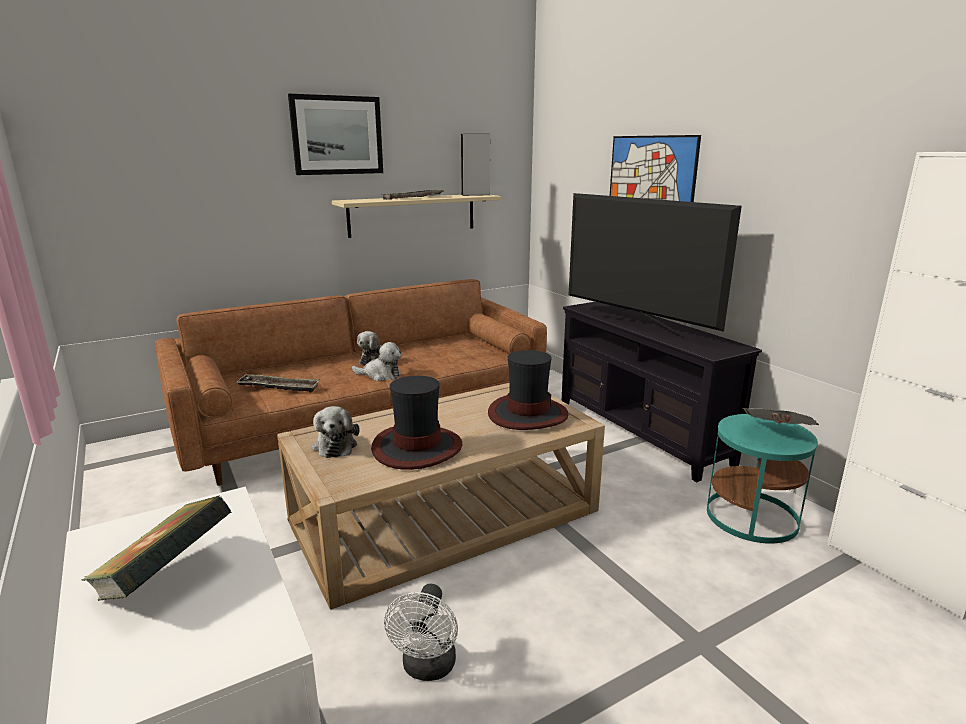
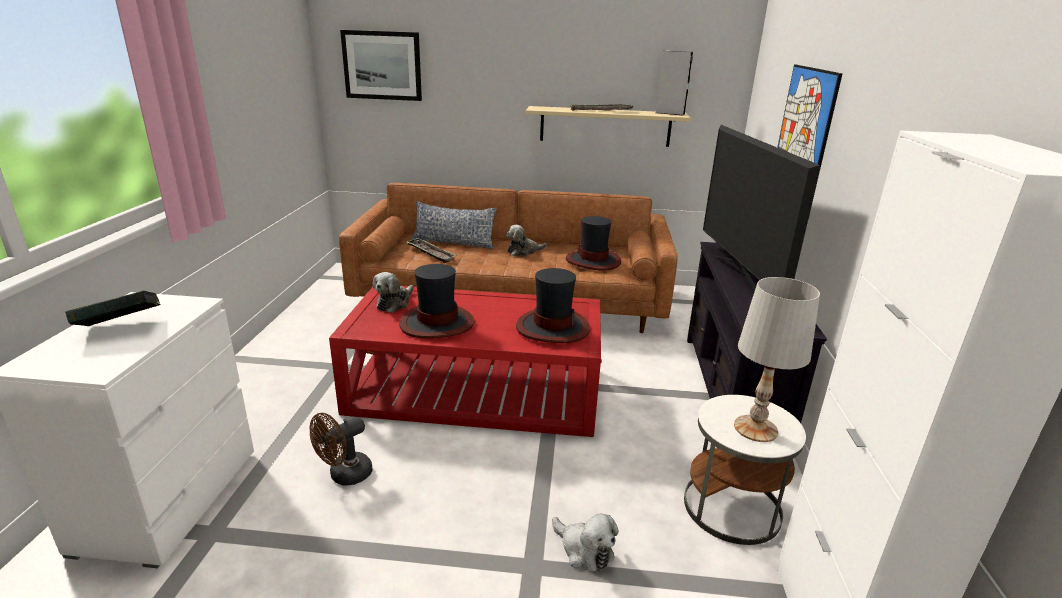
camera: 35 degrees right, 5 degrees up
beige coffee table [277,383,605,610] -> red coffee table [329,286,602,437]
picture [288,94,383,175] -> picture moved to [340,30,422,101]
plush toy [352,342,402,381] -> plush toy moved to [552,514,619,572]
white fan [384,584,458,681] -> brown fan [310,413,373,486]
turquoise side table [707,414,818,544] -> white side table [684,395,806,545]
newspaper [743,408,819,425] -> white table lamp [734,277,820,442]
none -> pillow [411,201,497,249]
none -> hat [566,216,621,270]

